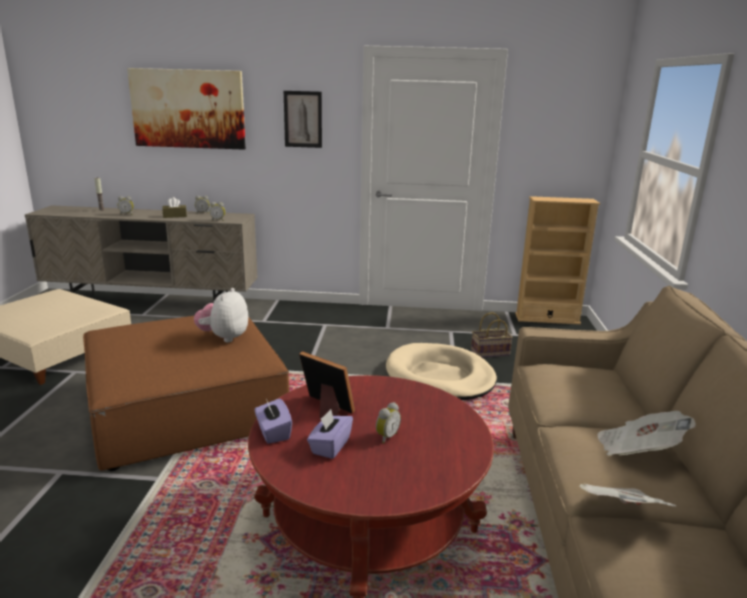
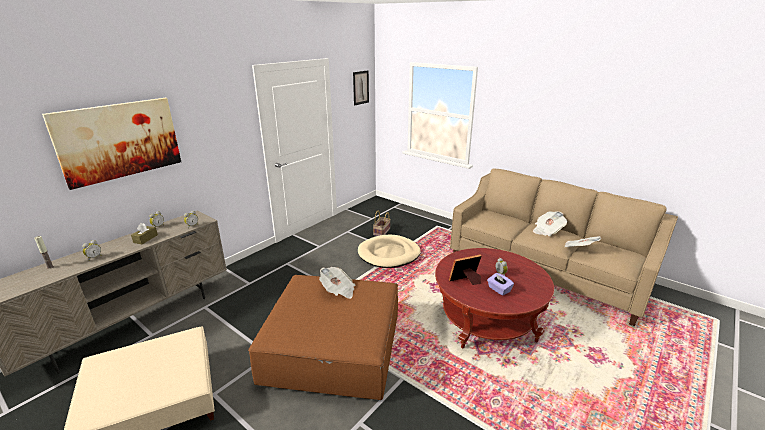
camera: 55 degrees left, 5 degrees up
plush toy [194,288,248,342] -> newspaper [319,267,356,299]
purple tissue box [254,399,292,444] -> none
picture [284,91,322,148] -> picture moved to [353,70,369,105]
beige bookcase [515,196,600,325] -> none

